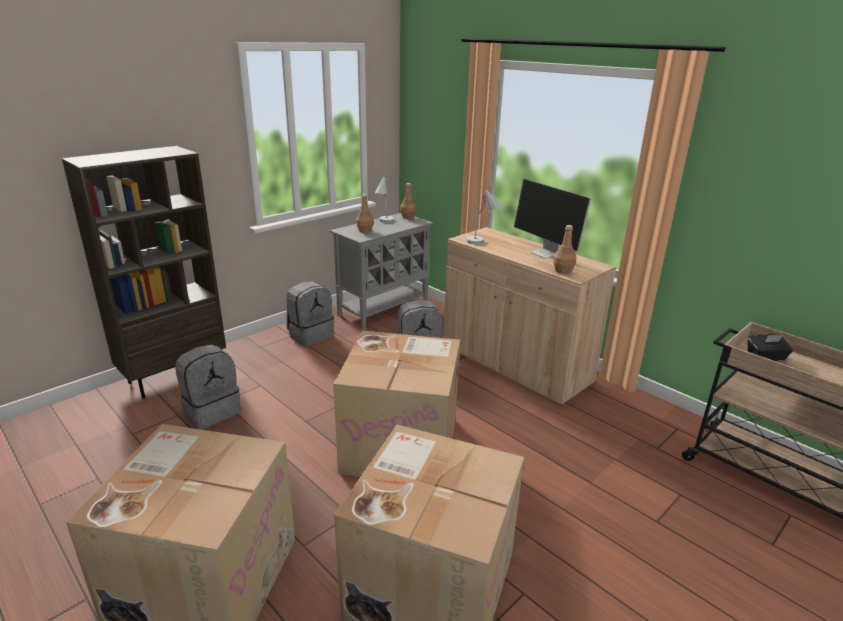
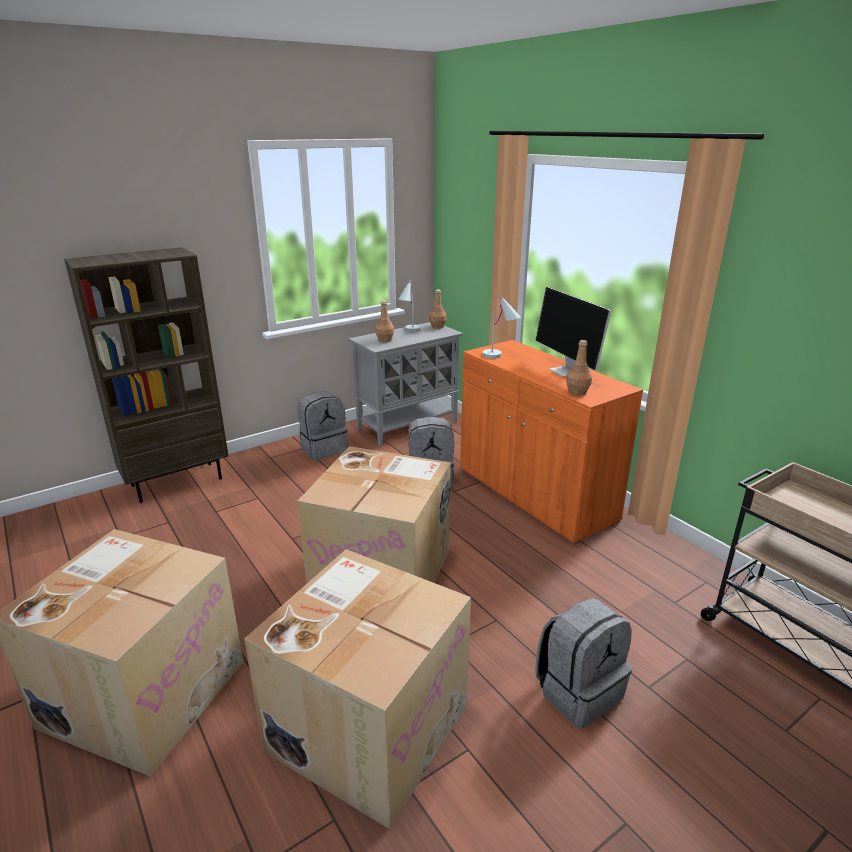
camera: 10 degrees right, 0 degrees up
grey backpack [175,345,241,429] -> grey backpack moved to [535,598,632,728]
beige cabinet [444,227,616,406] -> orange cabinet [460,340,643,544]
black tissue box [748,334,793,361] -> none

